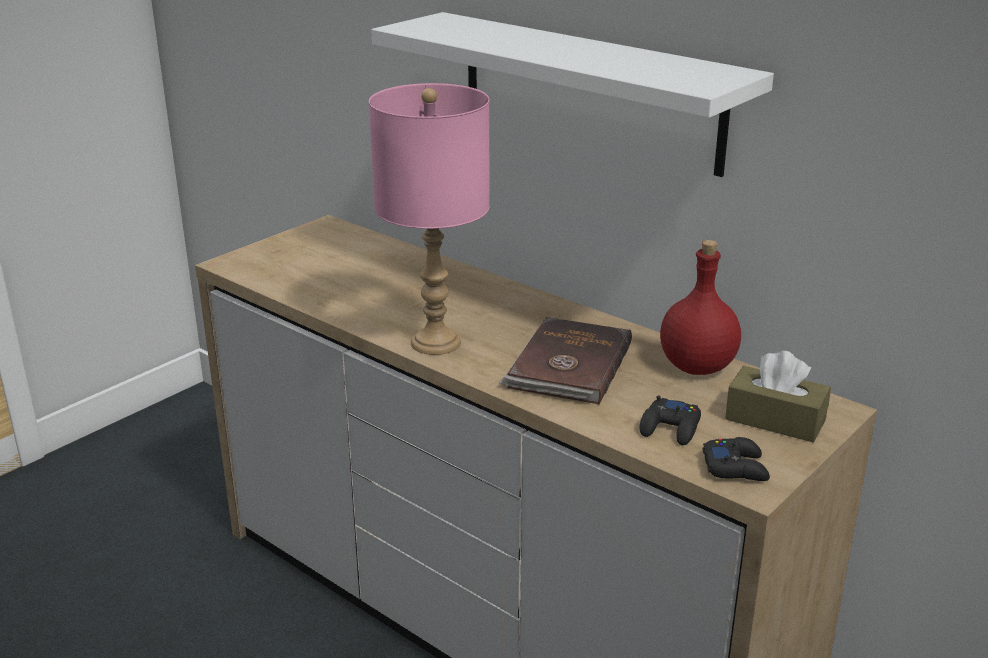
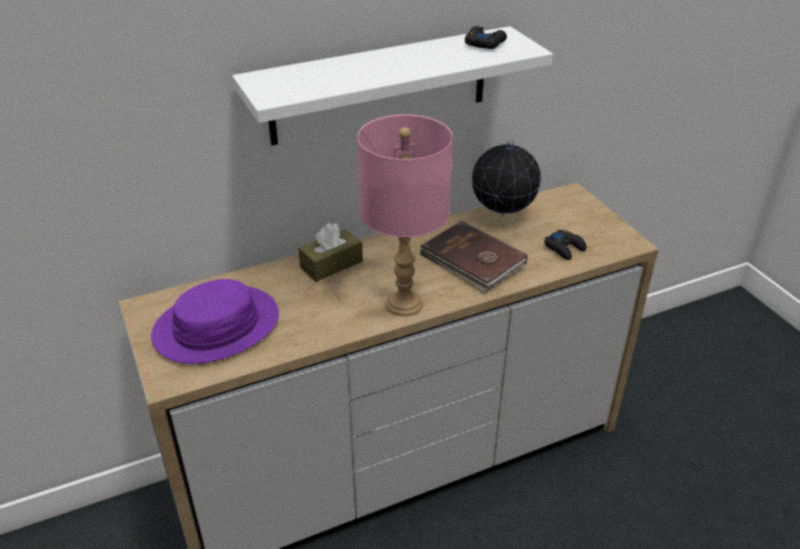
camera: 65 degrees left, 10 degrees up
red bottle [660,240,741,375] -> globe [472,141,541,216]
black game controller [703,437,770,481] -> black game controller moved to [465,26,507,49]
brown tissue box [725,351,831,442] -> brown tissue box moved to [298,223,363,282]
none -> purple hat [151,279,279,364]

